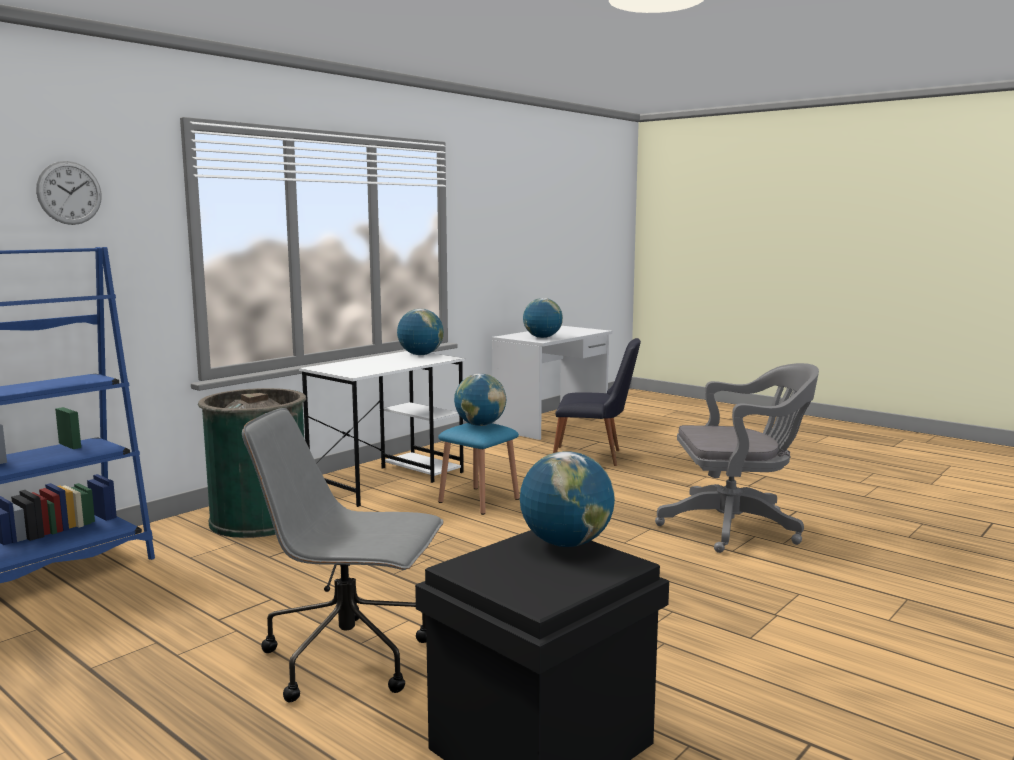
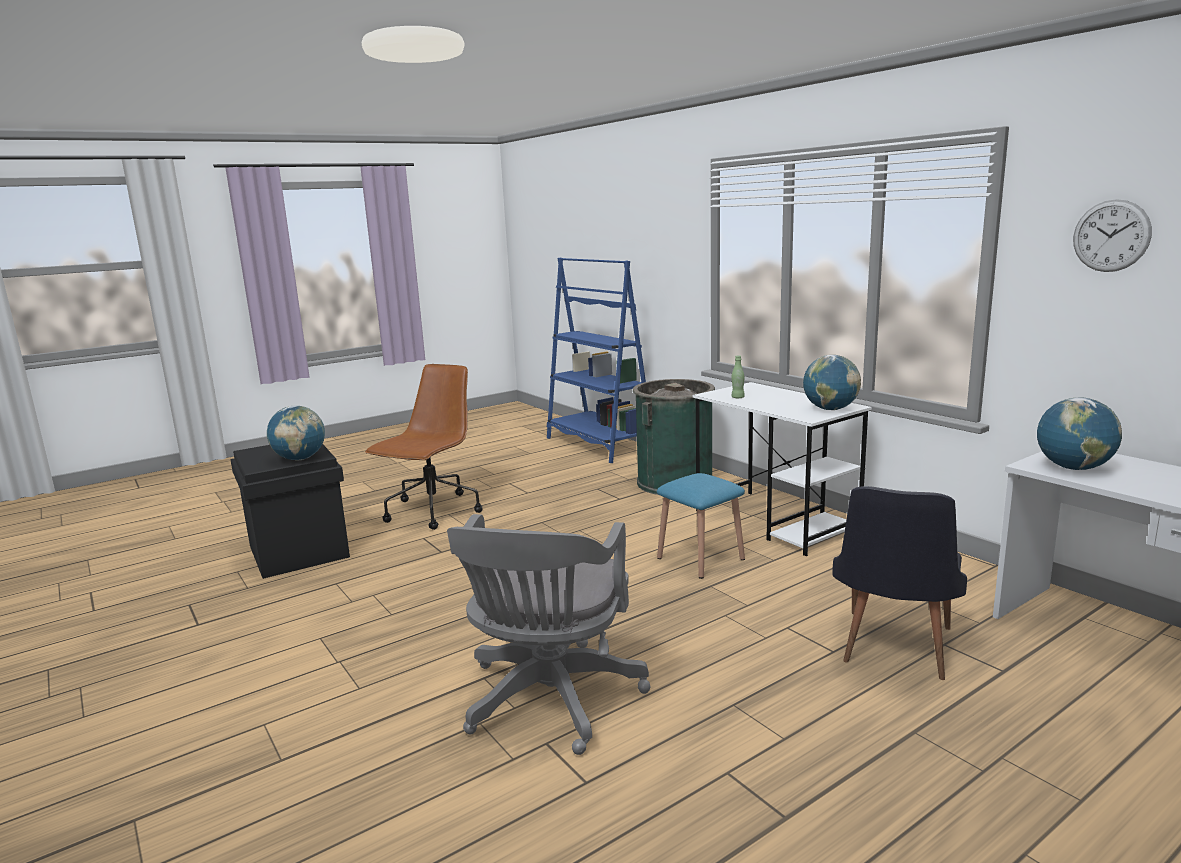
camera: 105 degrees right, 5 degrees up
wall clock [36,161,102,225] -> wall clock moved to [1073,199,1152,272]
grey office chair [242,408,443,702] -> brown office chair [365,364,483,530]
globe [454,374,506,426] -> none
none -> green bottle [732,355,745,398]

